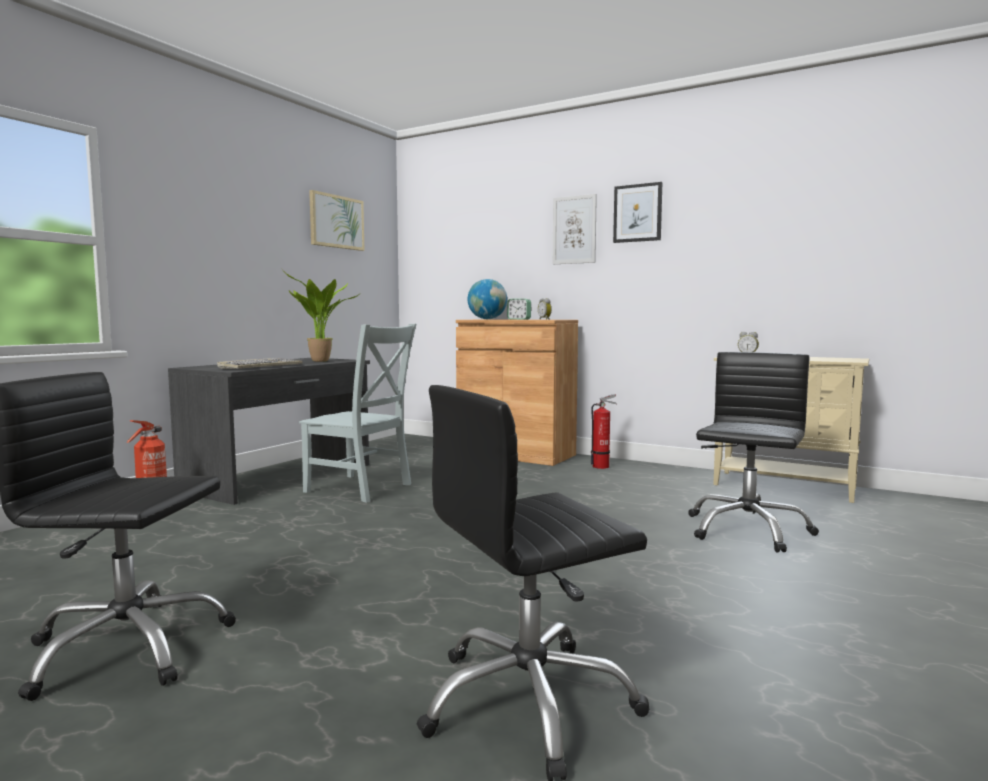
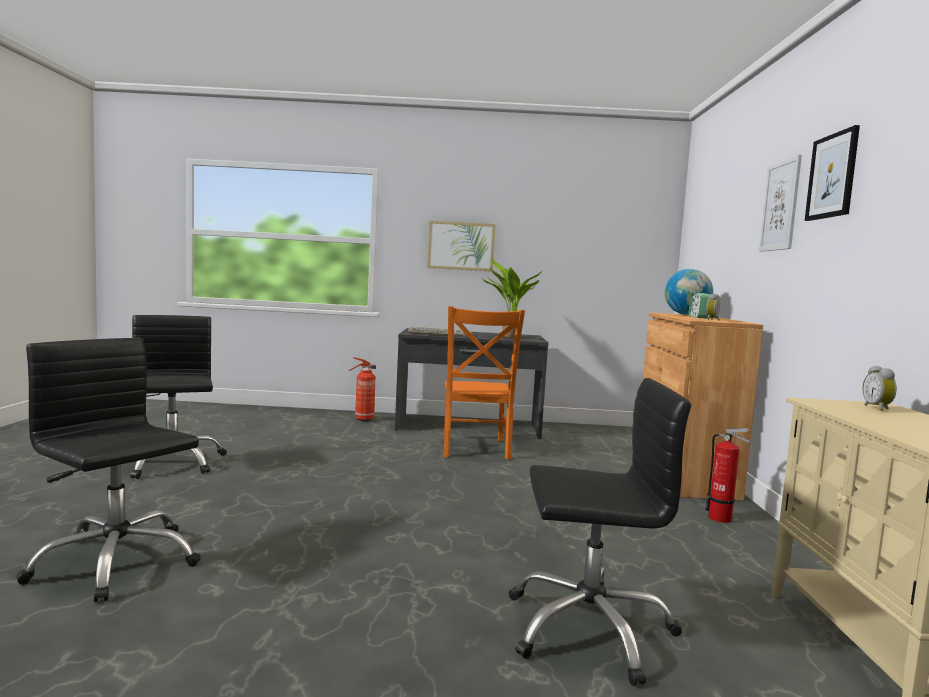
camera: 60 degrees right, 0 degrees up
grey chair [299,324,416,503] -> orange chair [443,306,525,460]
picture [309,190,364,251] -> picture moved to [427,221,495,271]

